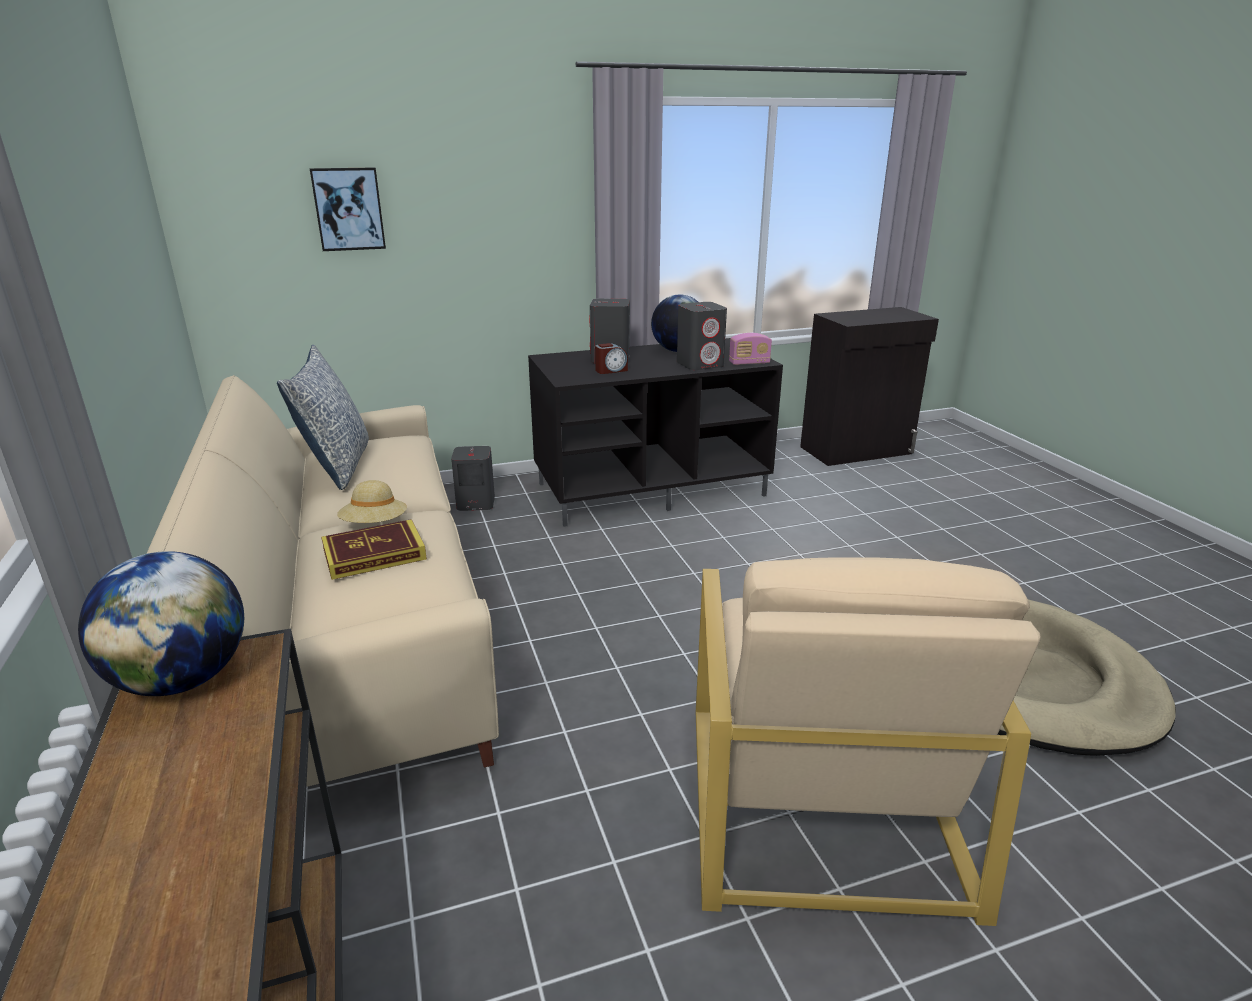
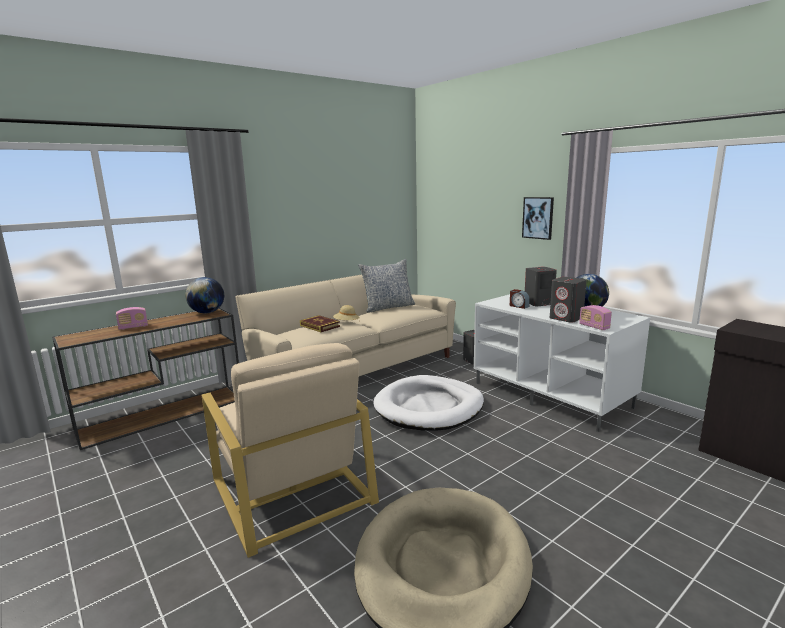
camera: 70 degrees right, 10 degrees down
picture [310,167,386,251] -> picture moved to [522,197,554,240]
black tv stand [528,338,783,527] -> white tv stand [474,294,650,432]
beige armchair [696,557,1041,926] -> beige armchair turned 105 degrees counterclockwise [201,343,379,558]
none -> radio [116,307,148,330]
none -> white dog bed [373,375,484,431]

